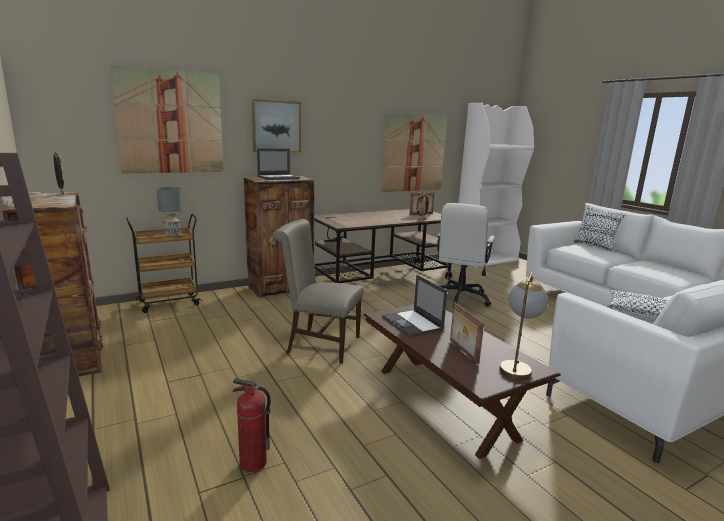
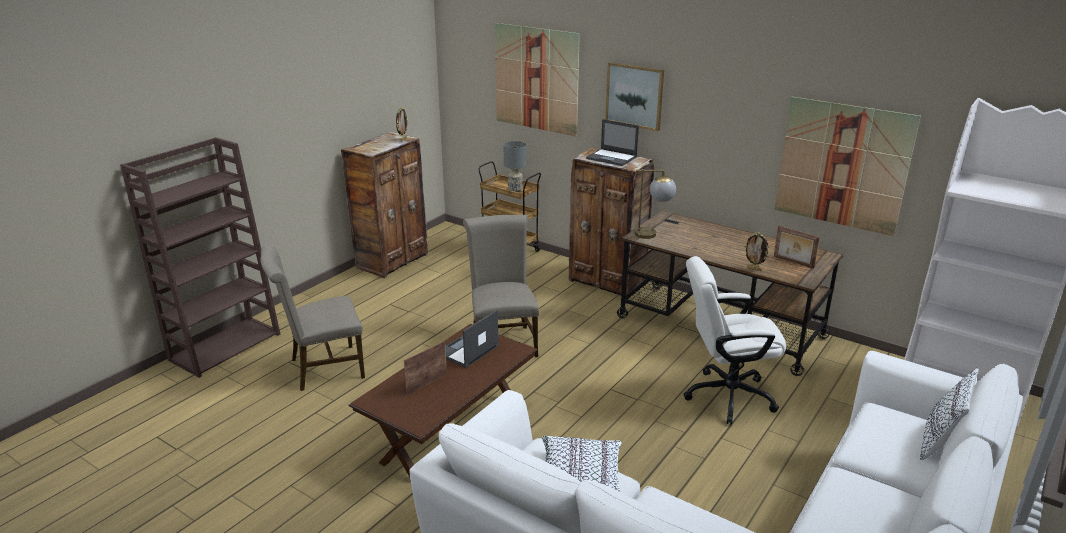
camera: 65 degrees right, 10 degrees up
fire extinguisher [232,378,271,472] -> beige chair [261,245,365,391]
table lamp [499,272,548,380] -> table lamp moved to [635,169,676,239]

